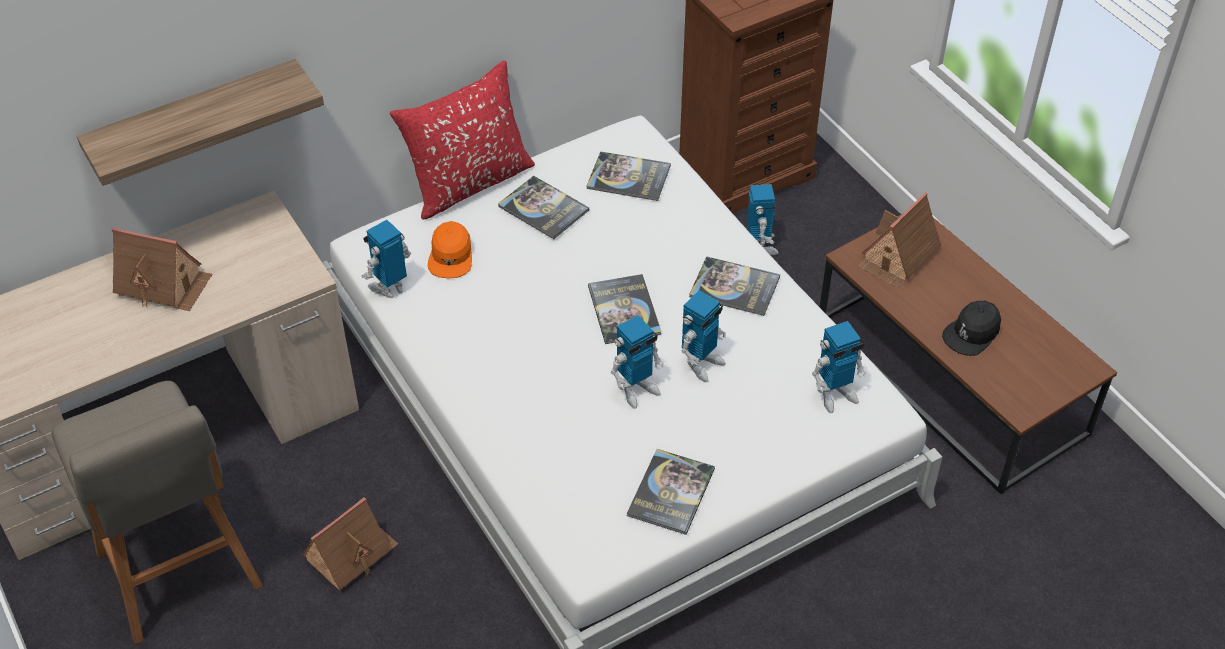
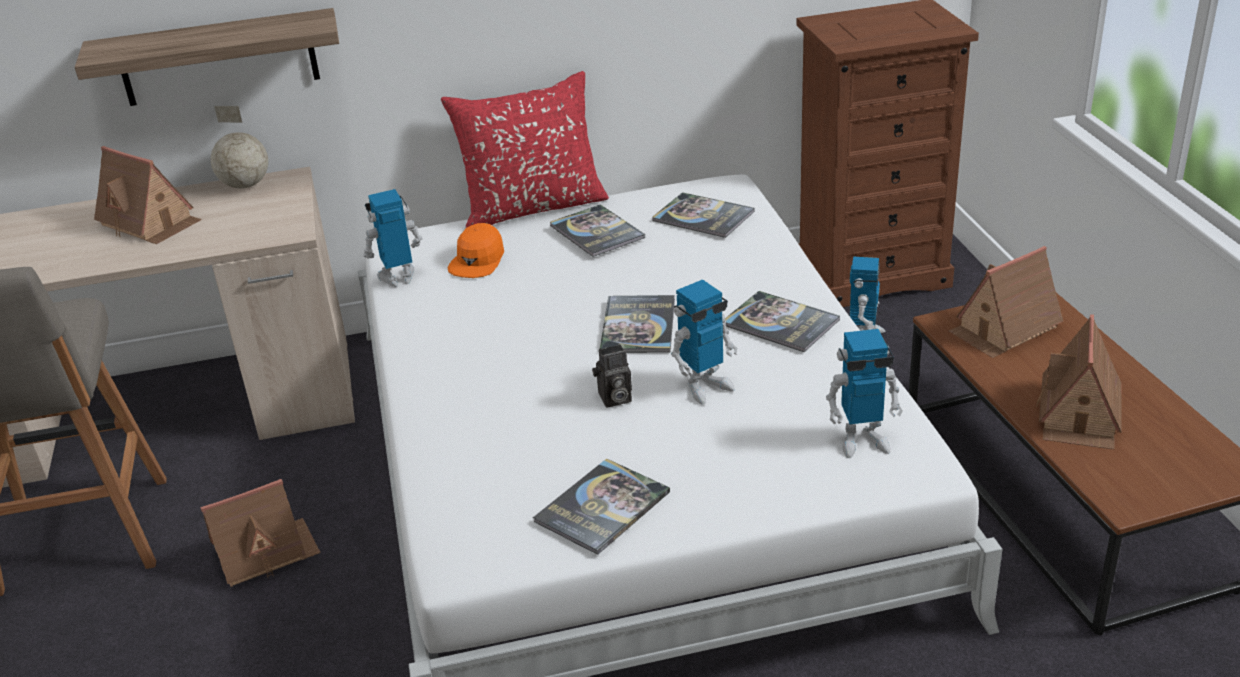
camera: 20 degrees right, 15 degrees down
toy robot [611,315,664,409] -> camera [592,344,632,407]
black cap [942,301,1001,356] -> toy house [1036,314,1122,450]
none -> globe [211,106,268,188]

